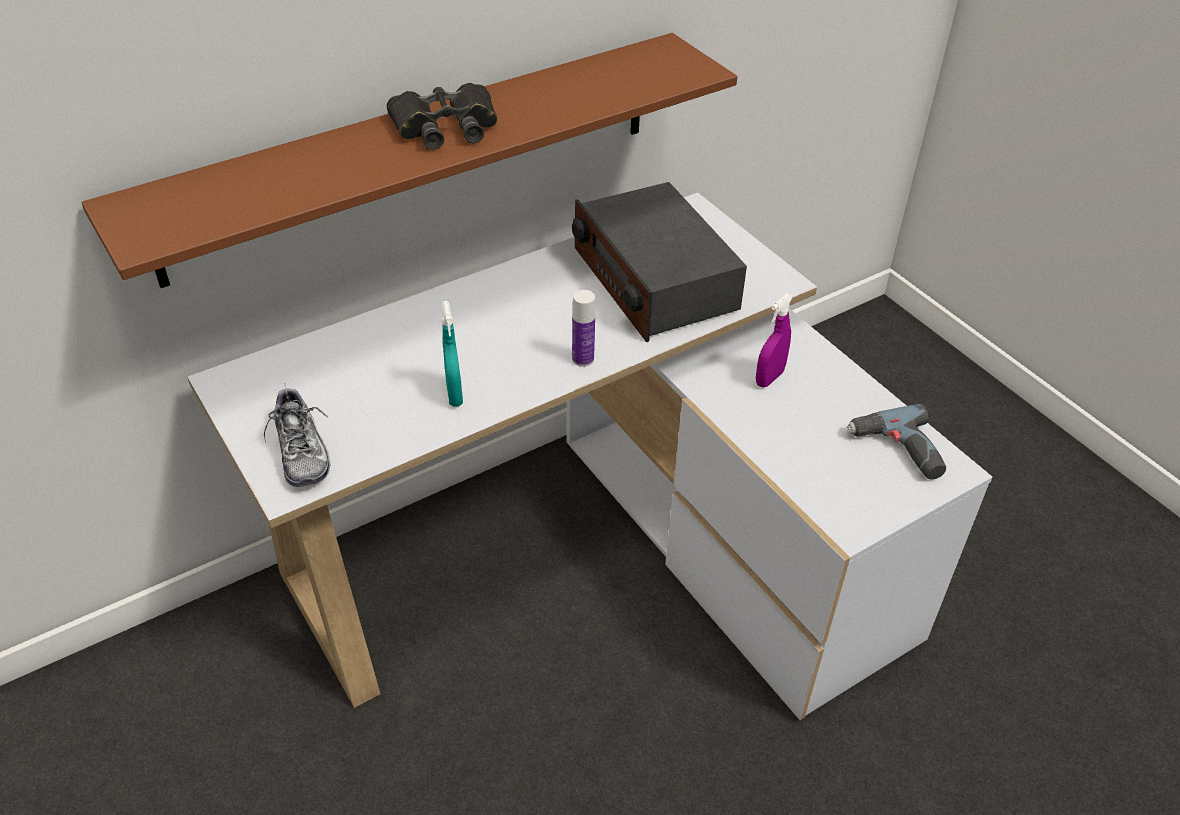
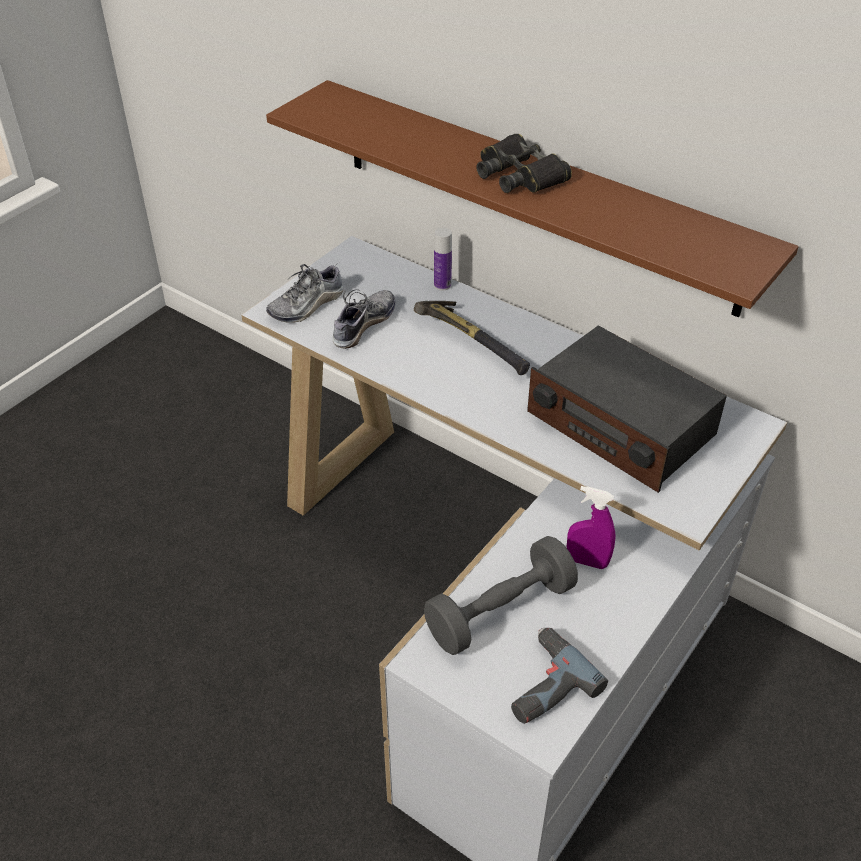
camera: 70 degrees right, 0 degrees up
turquoise spray bottle [442,300,463,406] -> none
radio [572,182,747,342] -> radio turned 90 degrees counterclockwise [527,325,727,493]
bottle [572,290,595,367] -> bottle moved to [434,228,452,291]
none -> shoe [332,289,395,349]
none -> hammer [414,301,530,375]
none -> grey dumbbell [424,536,578,655]

